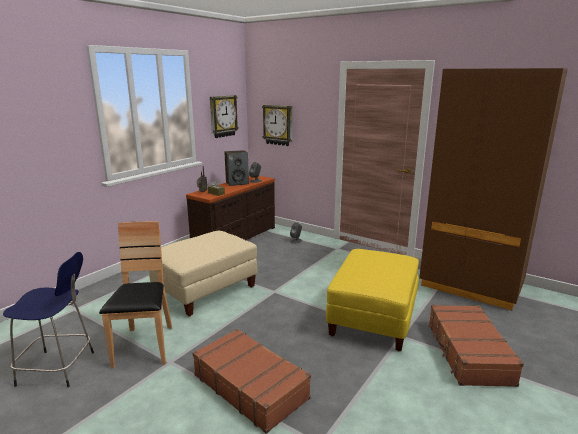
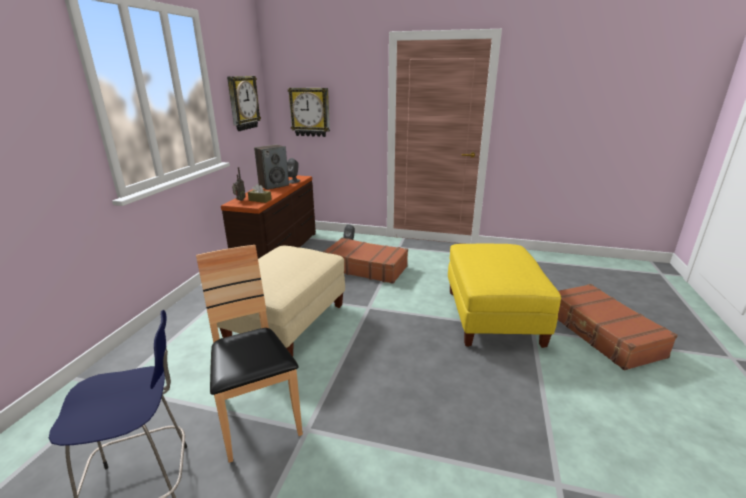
camera: 20 degrees left, 5 degrees up
brown suitcase [193,329,311,434] -> brown suitcase moved to [323,238,408,284]
brown wardrobe [419,68,568,311] -> none

